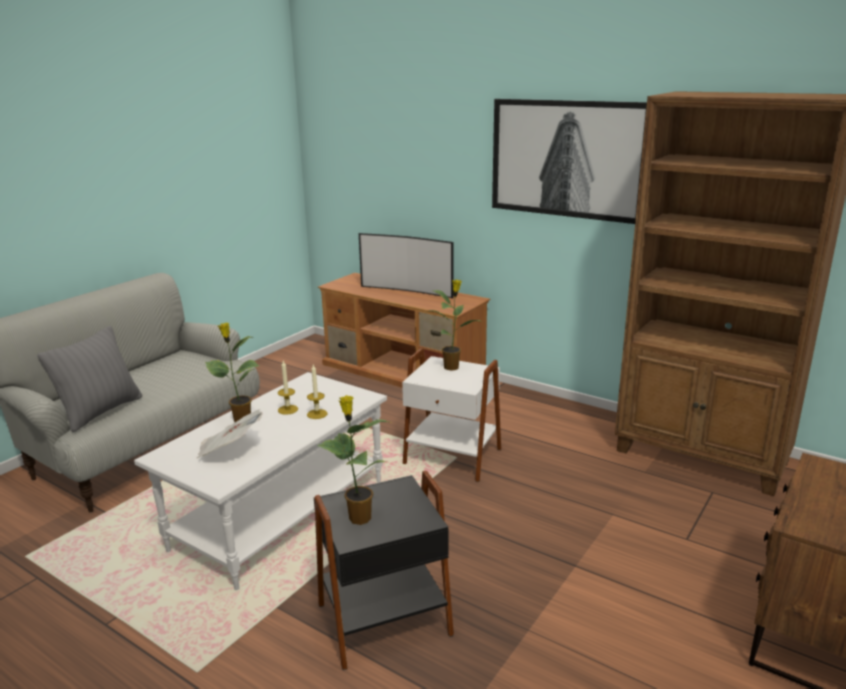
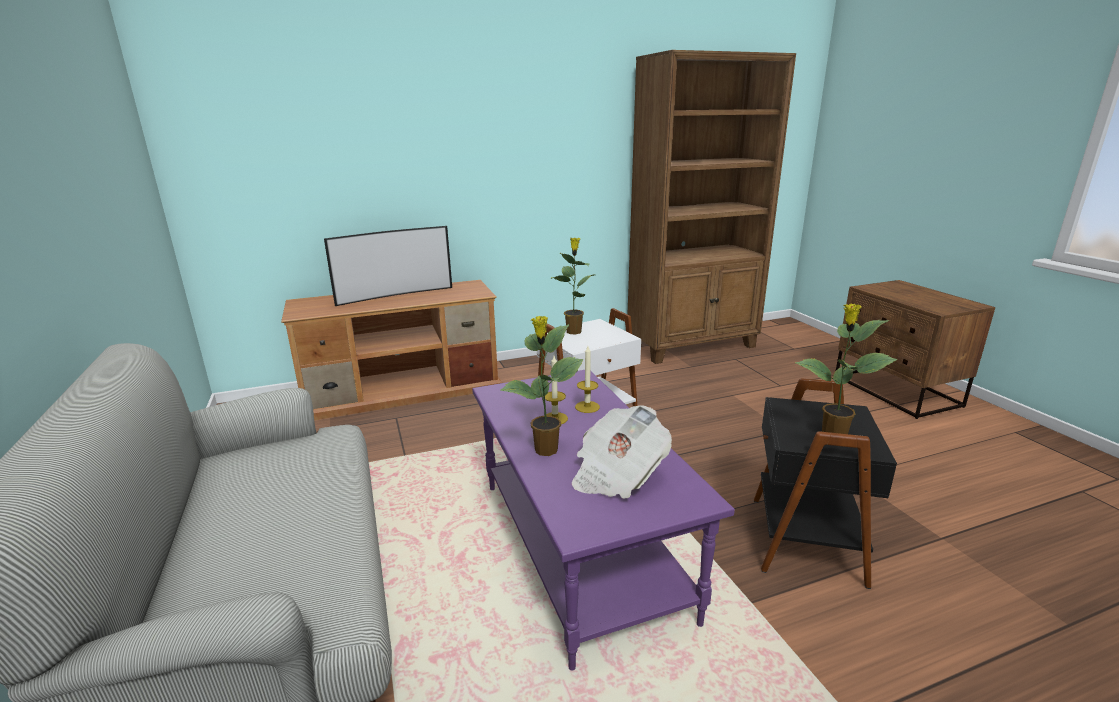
camera: 55 degrees left, 0 degrees up
grey pillow [37,326,142,433] -> none
white coffee table [134,372,387,590] -> purple coffee table [472,370,735,671]
picture [492,99,647,224] -> none

